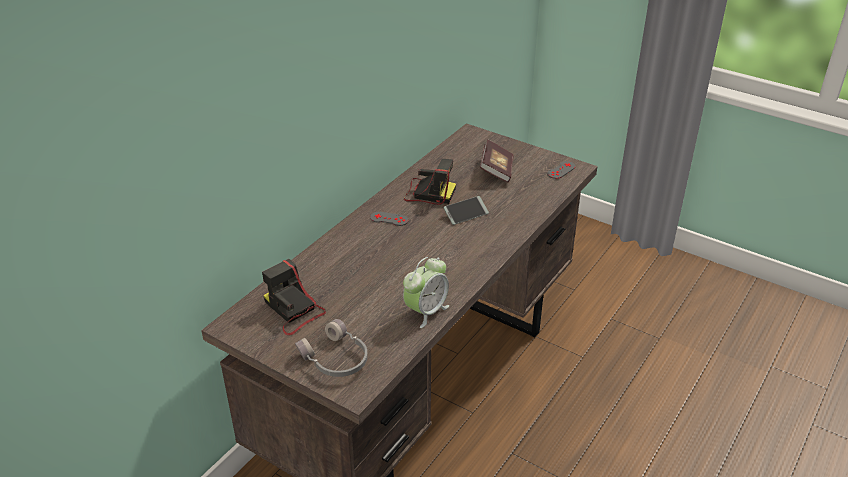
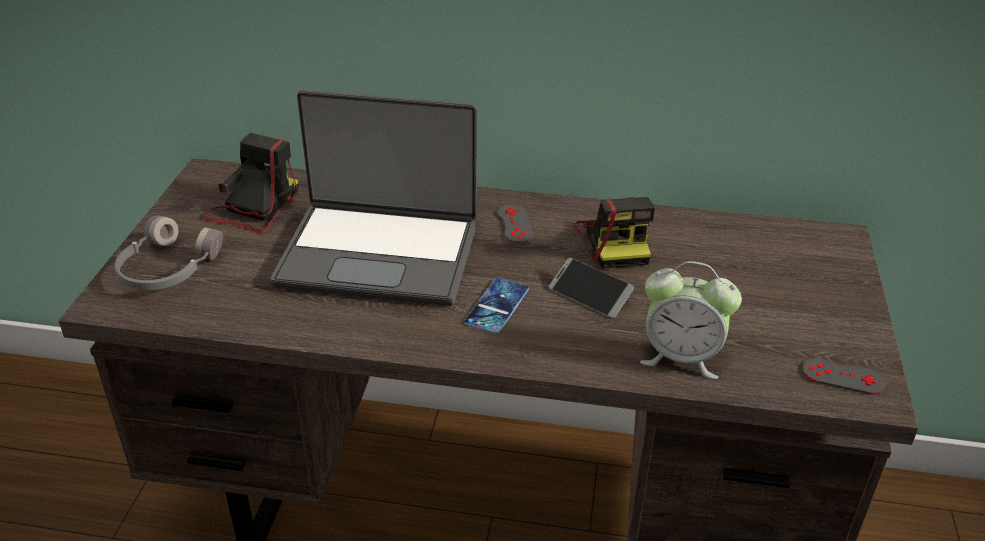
camera: 65 degrees right, 0 degrees up
alarm clock [403,257,449,328] -> alarm clock moved to [640,261,742,379]
book [480,139,514,183] -> none
none -> laptop [270,90,477,306]
none -> phone [464,278,529,334]

